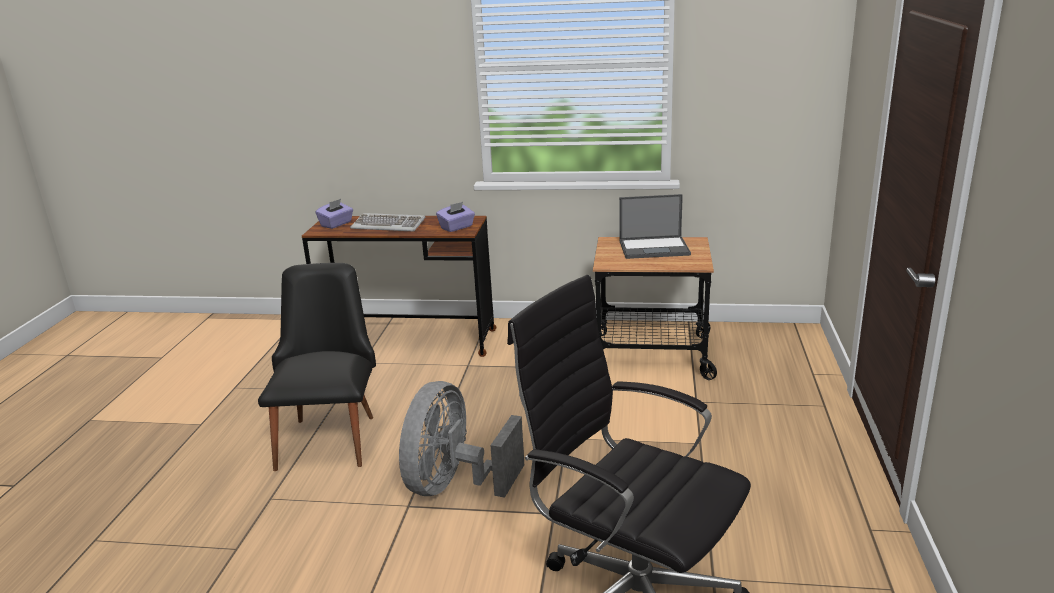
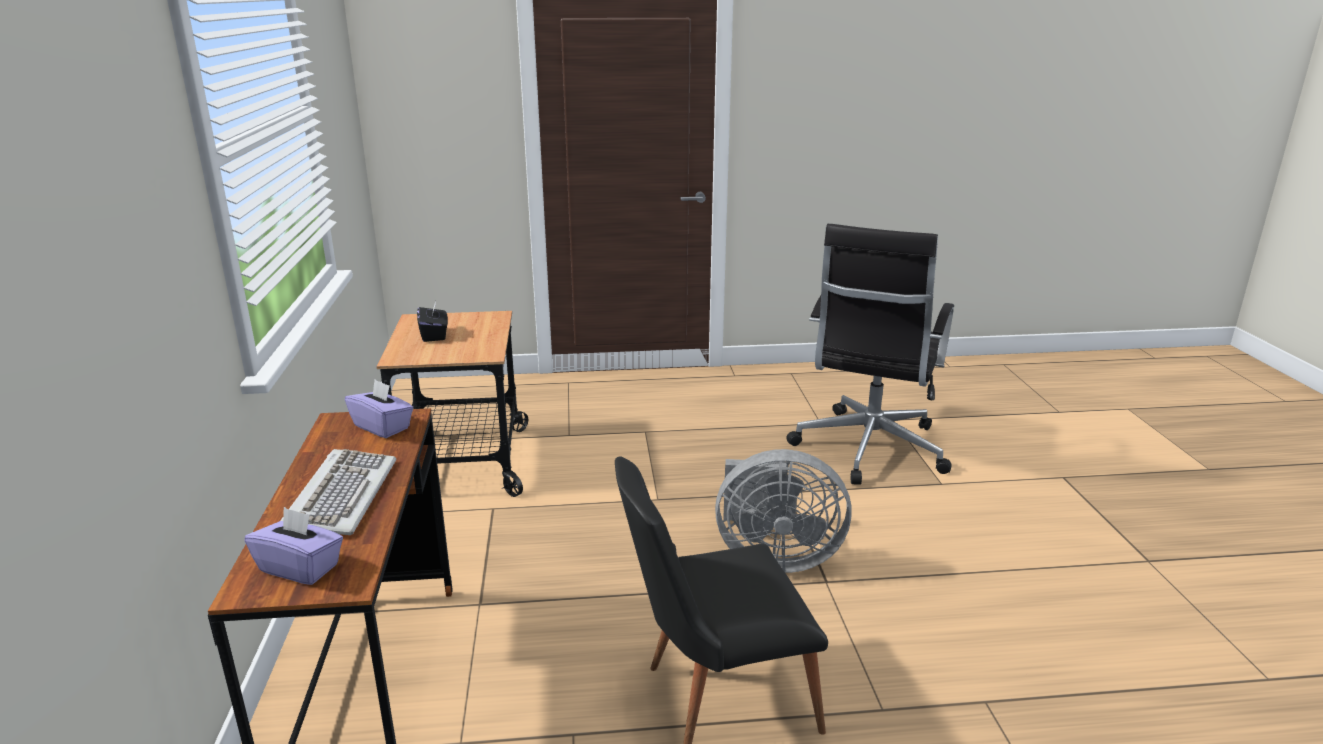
camera: 105 degrees left, 0 degrees up
laptop [619,194,691,259] -> black tissue box [417,301,448,342]

